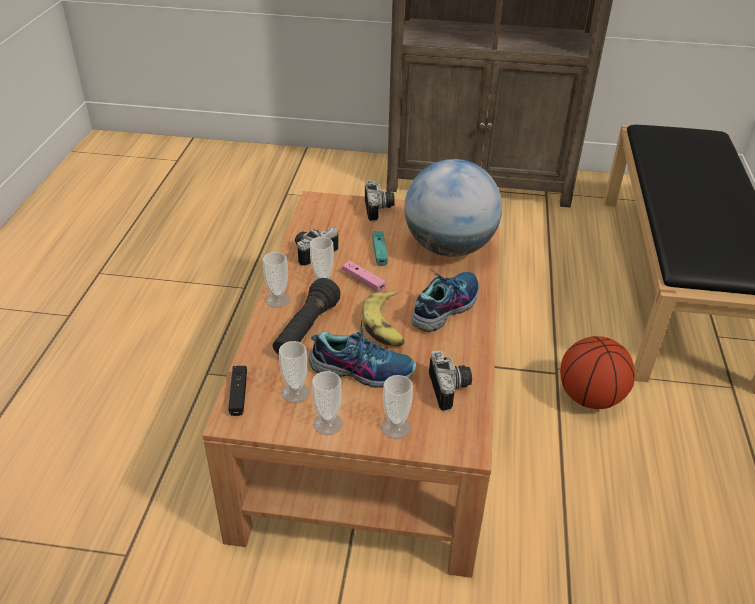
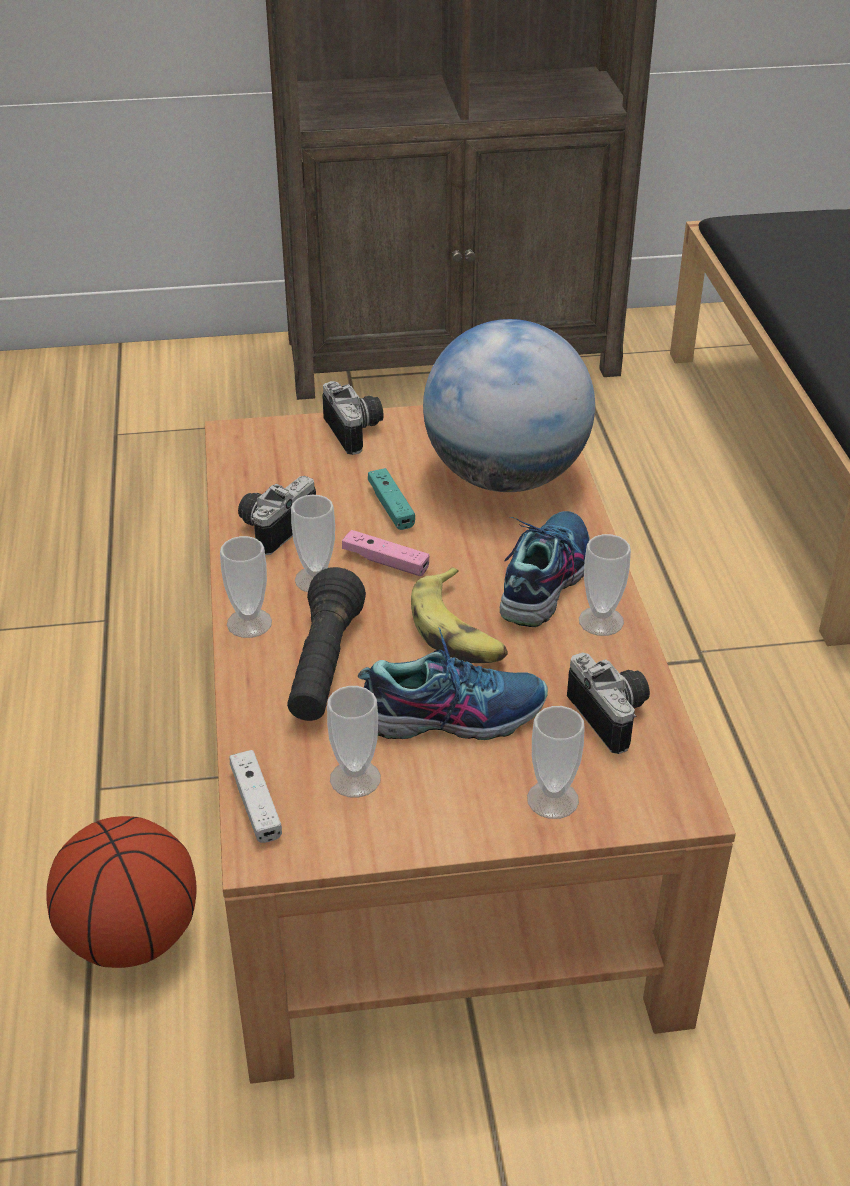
camera: 15 degrees left, 0 degrees up
black game controller [228,366,247,416] -> white game controller [229,750,282,843]
cup [312,371,343,435] -> cup moved to [579,534,631,636]
basketball [560,336,635,409] -> basketball moved to [46,816,197,968]

